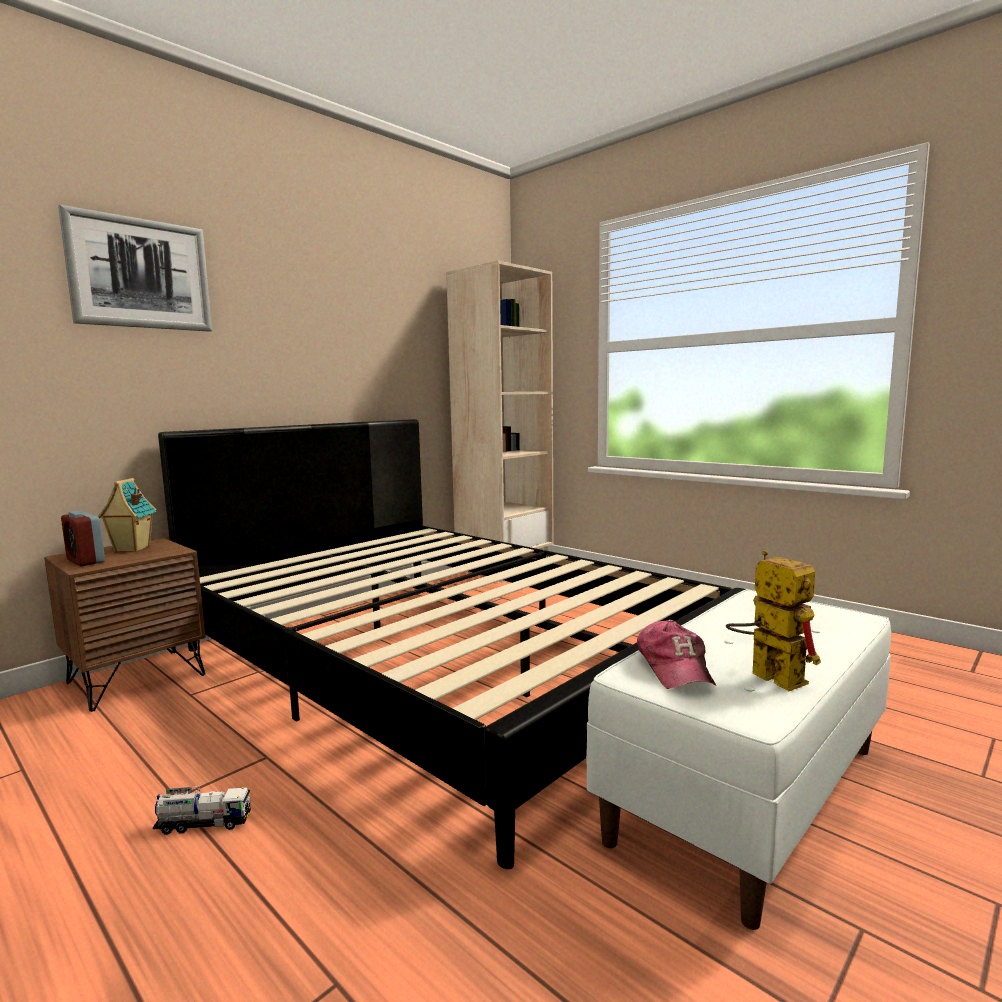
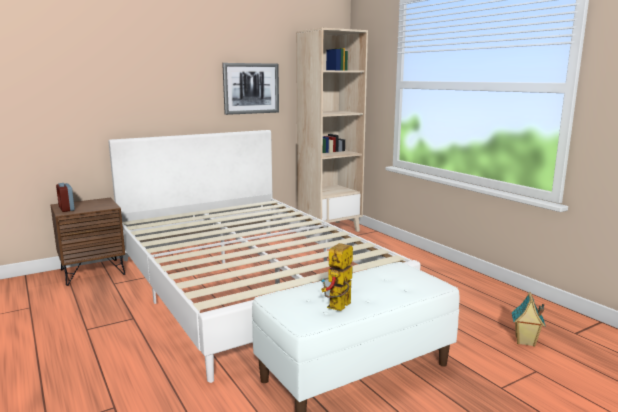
camera: 15 degrees right, 5 degrees up
picture [58,205,212,332] -> picture moved to [222,63,279,115]
toy house [98,478,157,552] -> toy house moved to [512,292,545,347]
toy truck [153,786,251,835] -> none
black bed [158,419,746,869] -> white bed [108,130,420,383]
cap [637,620,716,689] -> none
toy robot [726,550,821,691] -> toy robot turned 135 degrees counterclockwise [321,243,353,311]

